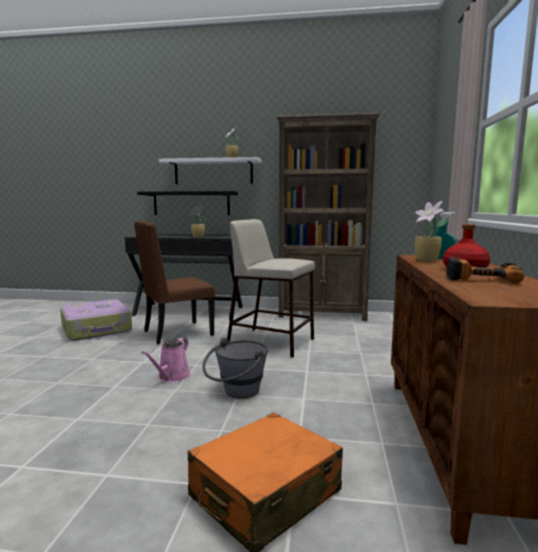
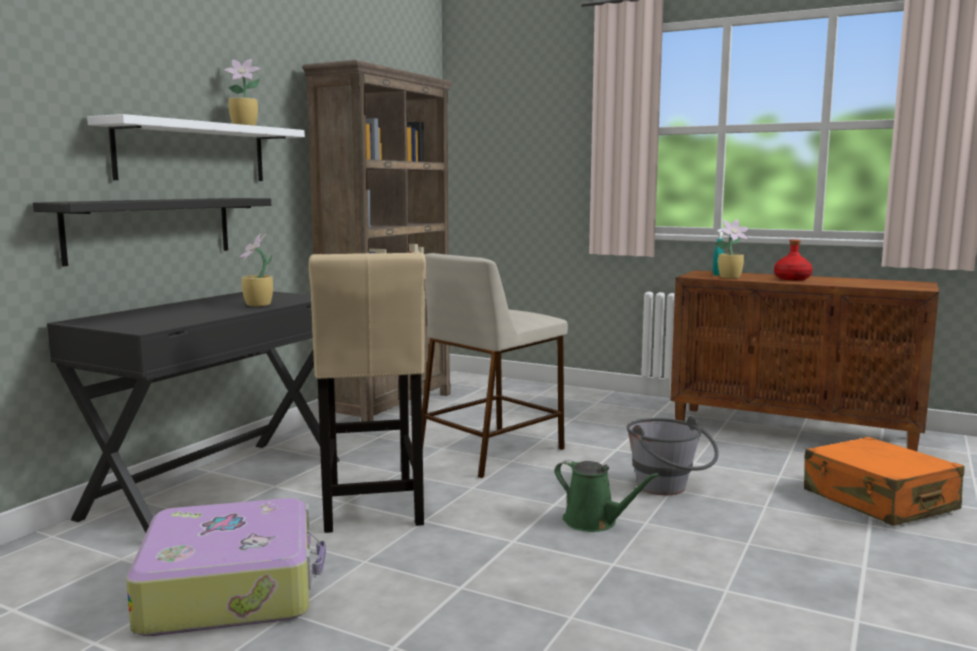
camera: 70 degrees left, 0 degrees up
brown chair [134,221,215,345] -> beige stool [309,252,426,533]
pink watering can [142,338,191,382] -> green watering can [555,460,660,532]
power drill [446,257,524,283] -> none

